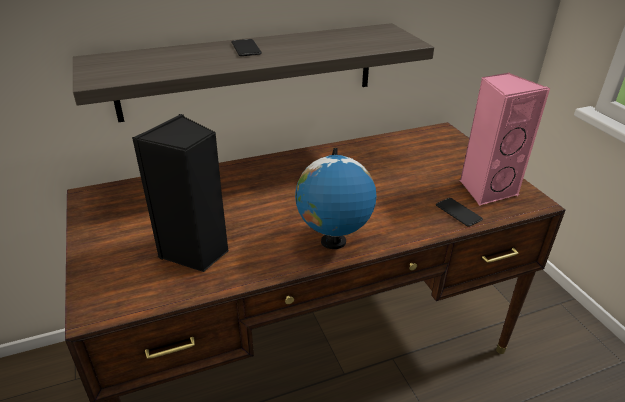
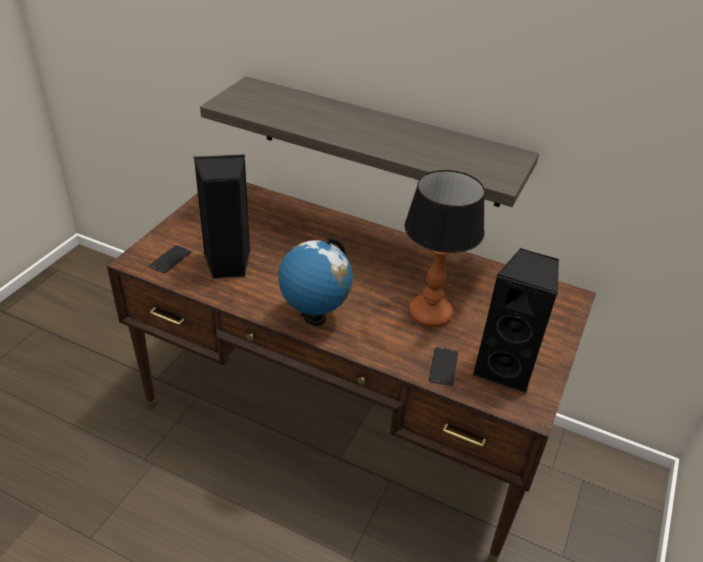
camera: 45 degrees right, 5 degrees up
phone [231,39,262,56] -> phone moved to [149,245,191,273]
pink speaker [460,72,550,205] -> black speaker [473,248,559,394]
none -> table lamp [404,170,485,327]

